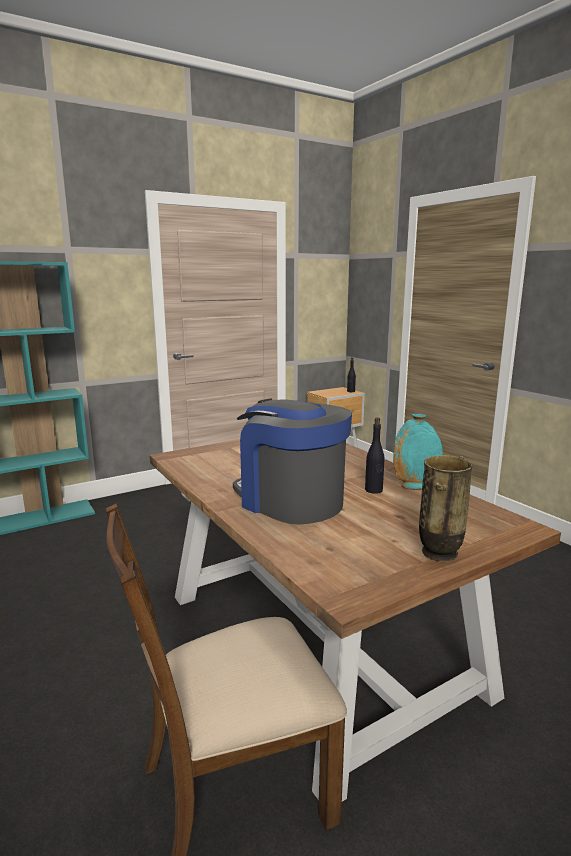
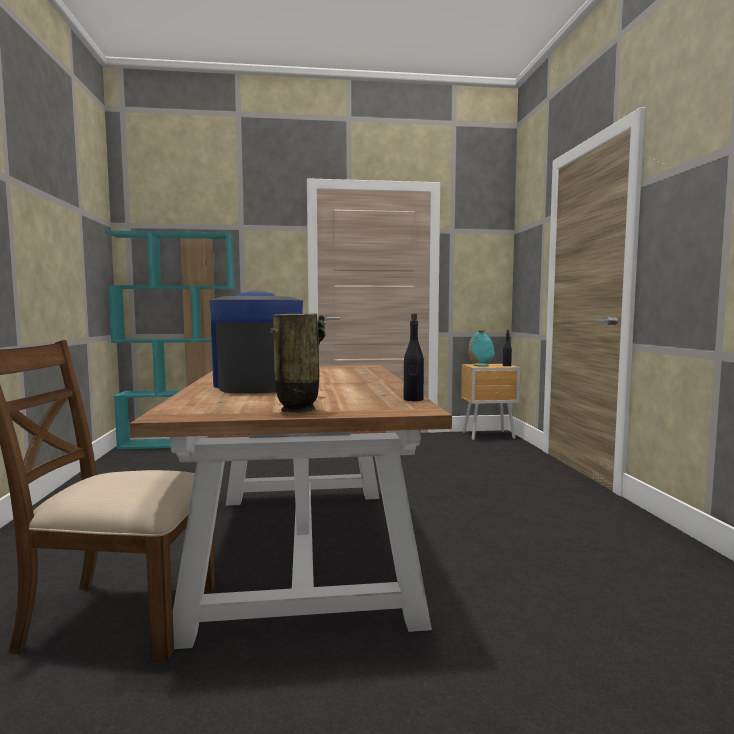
camera: 25 degrees right, 10 degrees down
black bottle [365,417,384,494] -> black bottle moved to [404,313,424,401]
turquoise vase [393,414,443,490] -> turquoise vase moved to [469,330,495,367]

